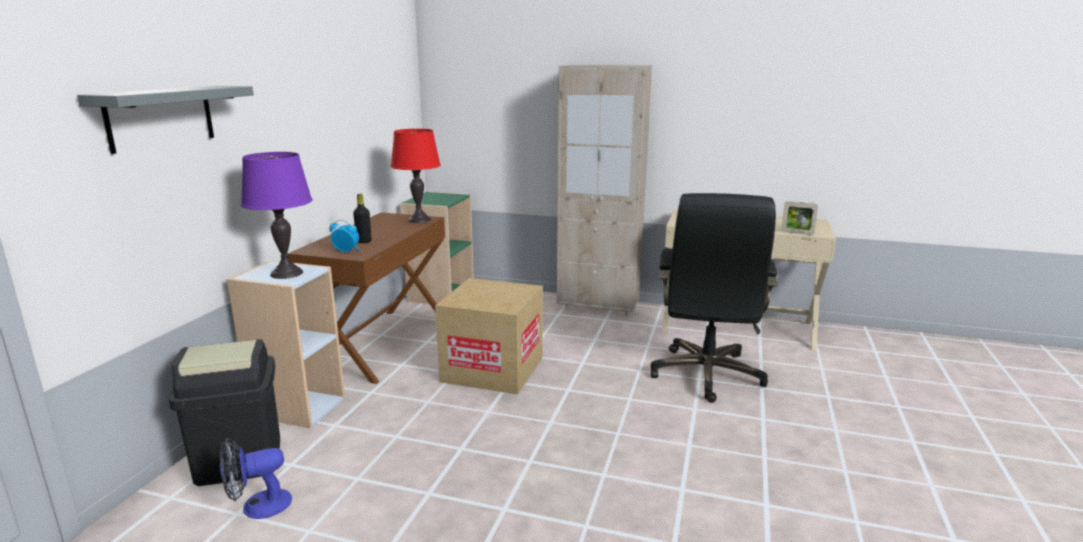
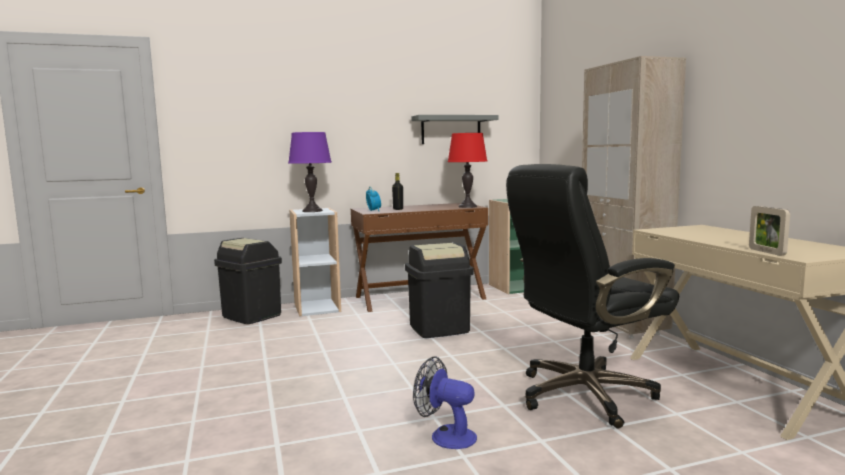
camera: 55 degrees right, 10 degrees down
grey shelf [77,86,254,154] -> grey shelf moved to [411,115,499,144]
fan [220,438,292,519] -> fan moved to [413,356,477,449]
cardboard box [435,278,543,394] -> black trash can [405,242,474,338]

